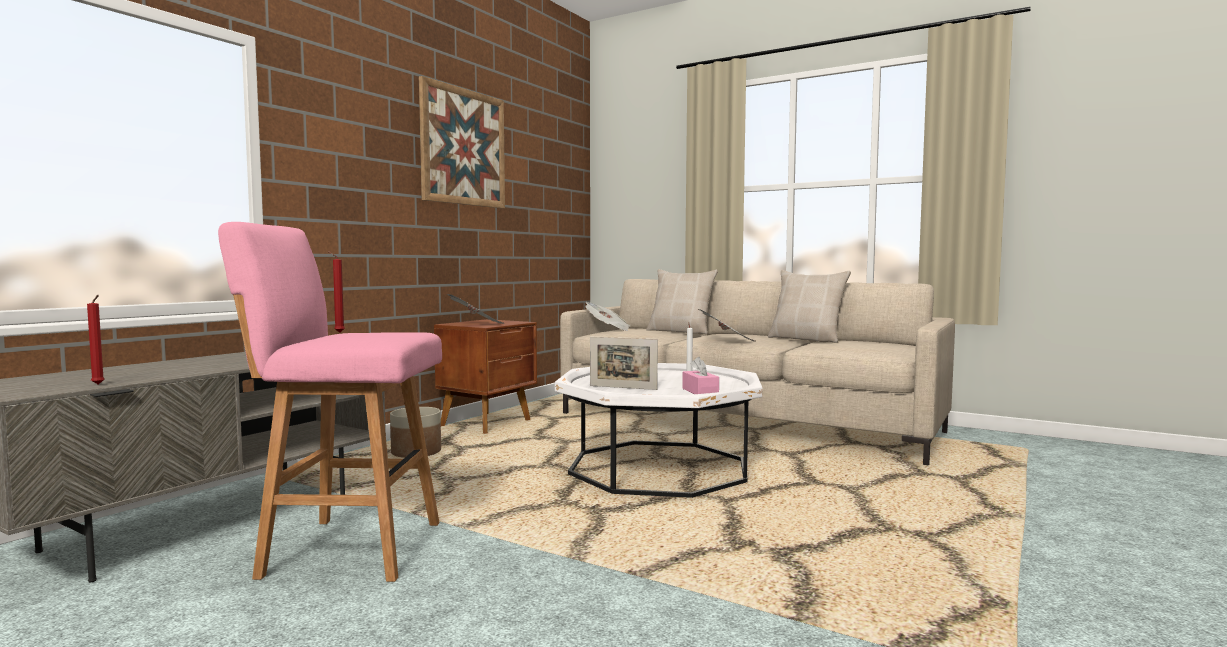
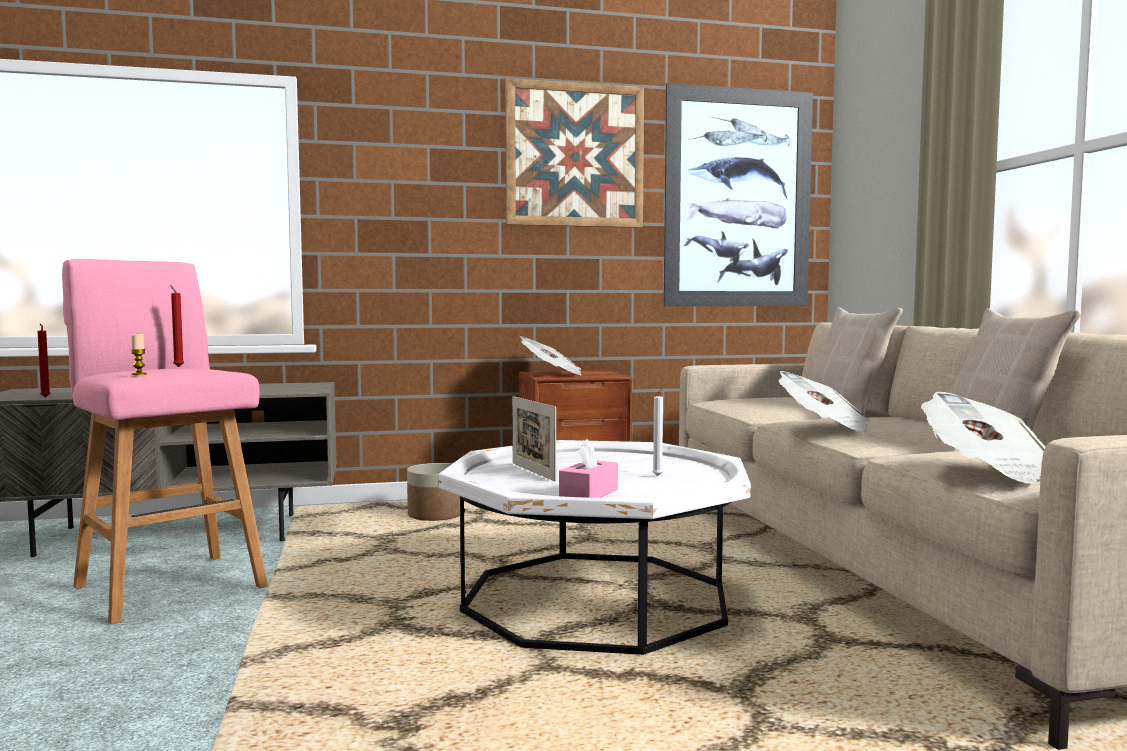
camera: 45 degrees right, 0 degrees up
newspaper [585,302,630,331] -> newspaper moved to [921,392,1046,483]
none -> candle [130,334,147,375]
none -> picture [664,83,813,306]

